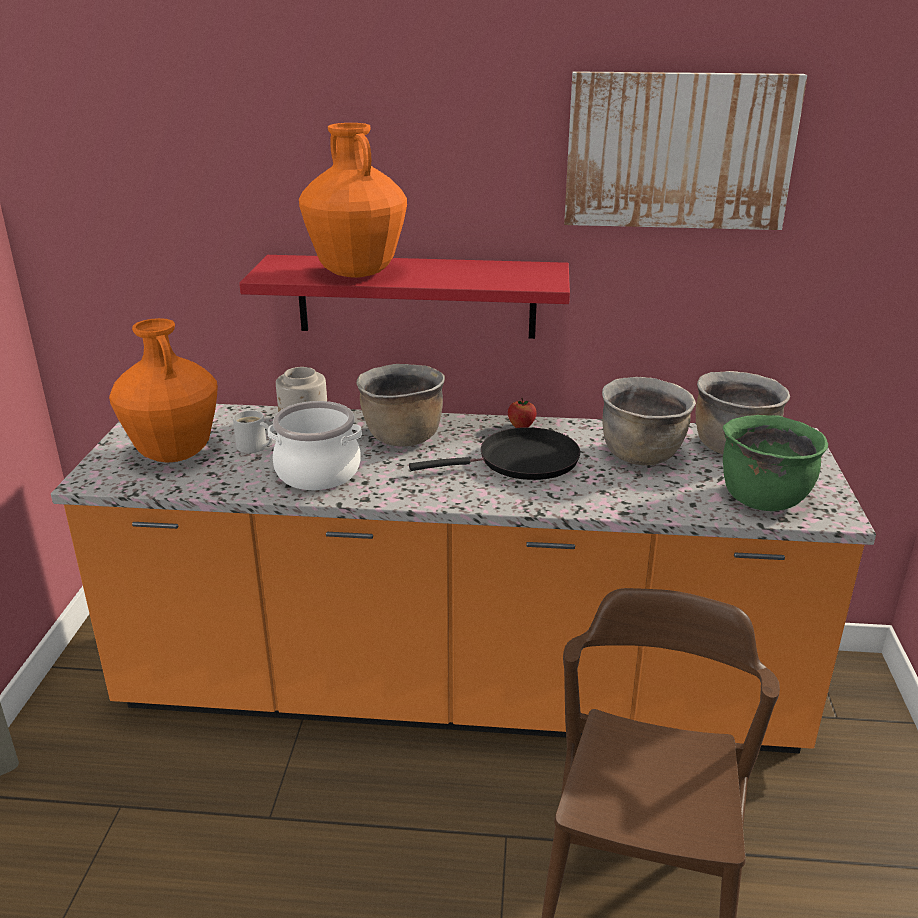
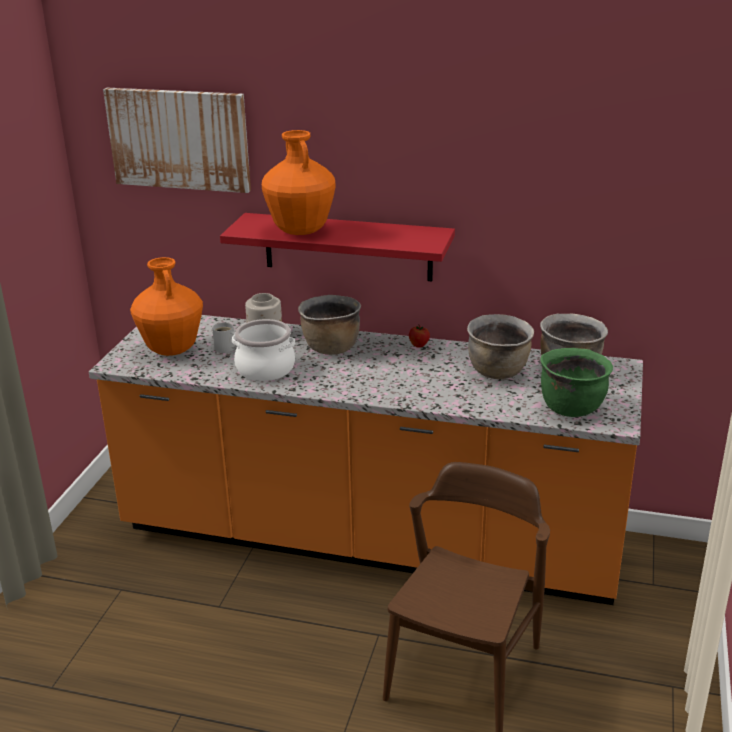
camera: 10 degrees right, 0 degrees up
black frying pan [409,427,580,480] -> none
picture [564,71,807,230] -> picture moved to [103,88,251,193]

